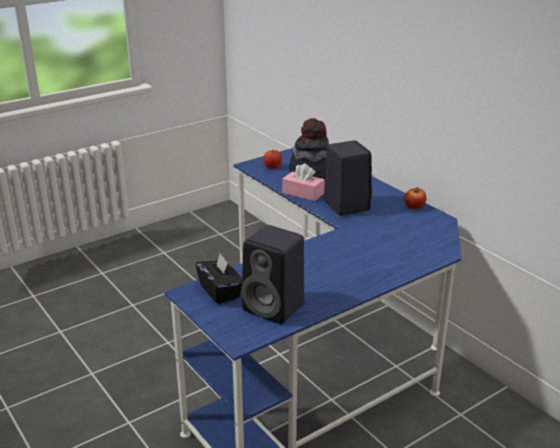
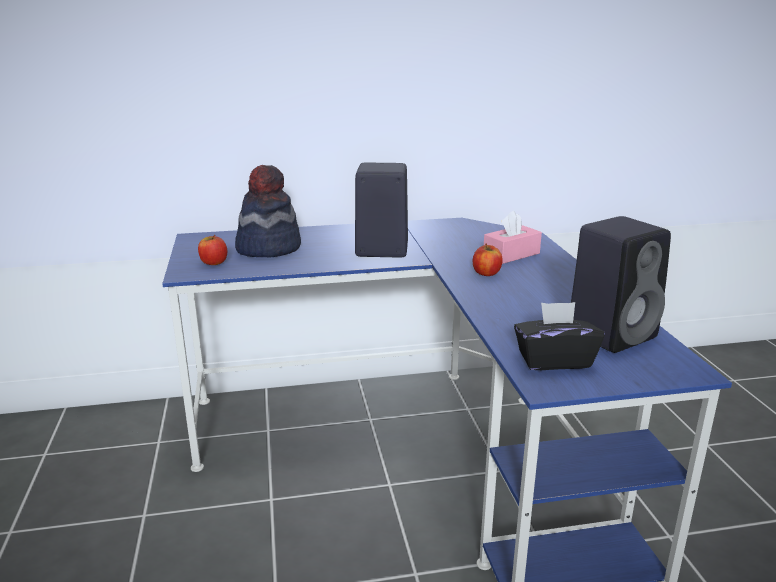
camera: 65 degrees left, 5 degrees down
pink tissue box [282,164,324,201] -> pink tissue box moved to [484,211,542,264]
apple [404,187,426,209] -> apple moved to [473,244,503,276]

